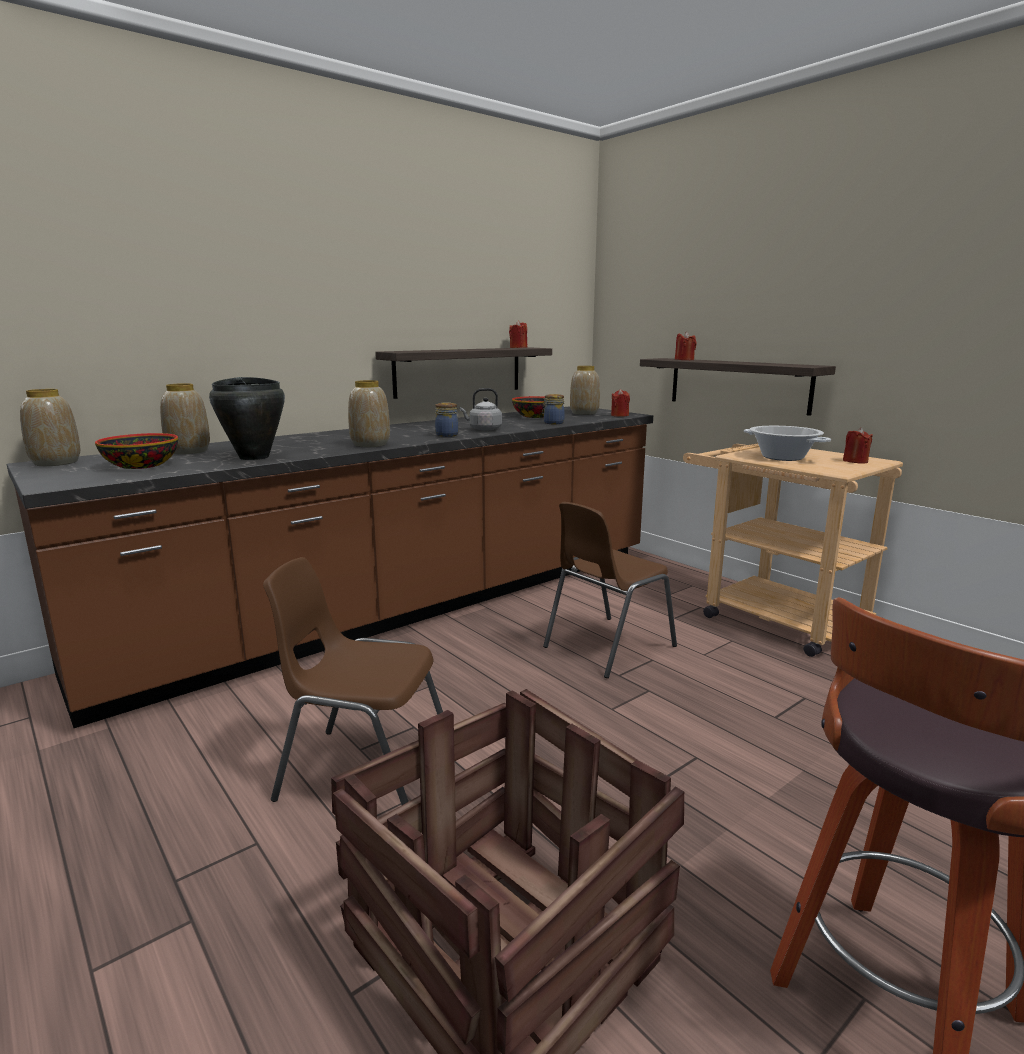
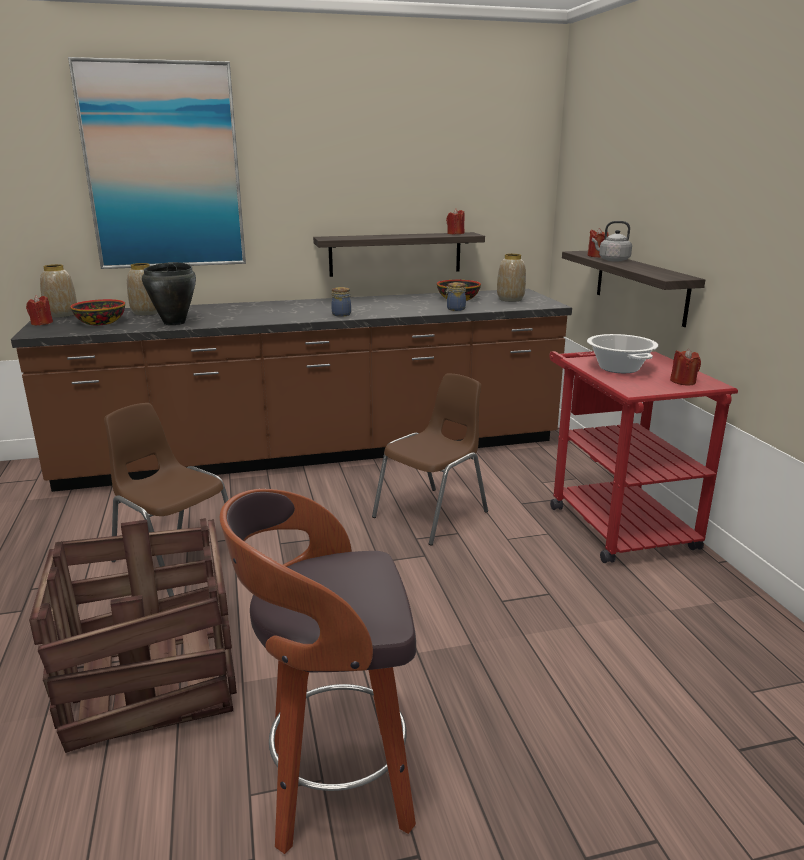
camera: 25 degrees right, 5 degrees up
vase [348,380,390,447] -> none
grey kettle [460,388,502,431] -> grey kettle moved to [592,221,632,262]
brown chair [543,502,677,678] -> brown chair turned 150 degrees clockwise [372,373,488,546]
red candle [611,389,630,417] -> red candle moved to [26,295,53,325]
beige cart [683,443,903,657] -> red cart [550,351,738,563]
none -> picture [68,57,246,269]

